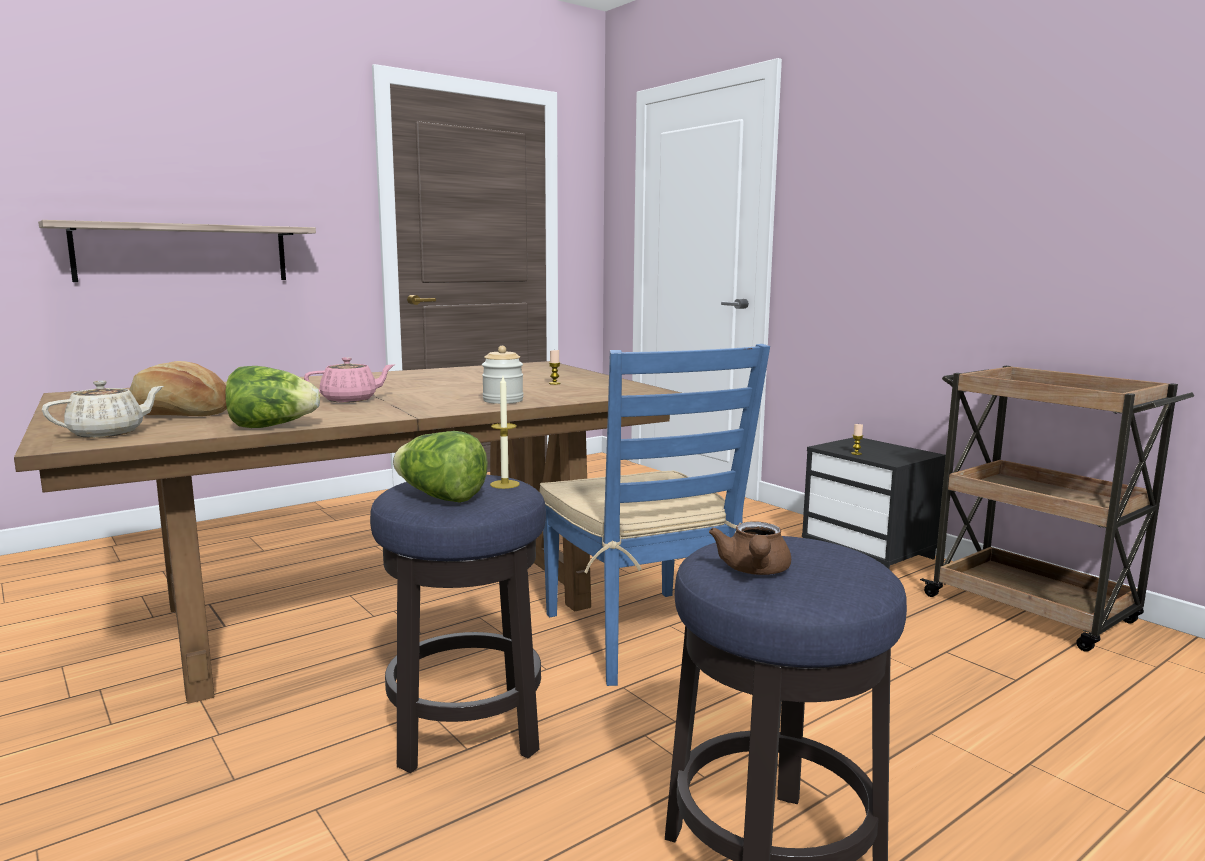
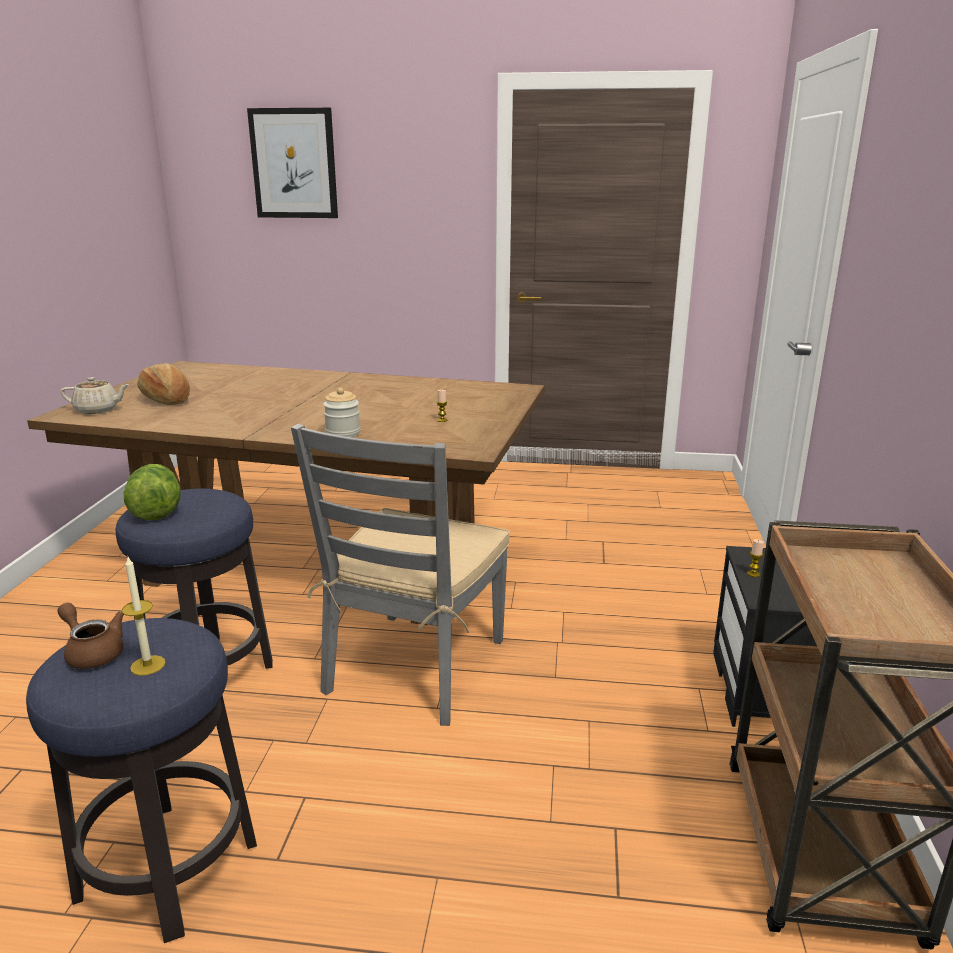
camera: 45 degrees right, 10 degrees up
shelf [38,220,316,282] -> none
lettuce [225,366,320,428] -> none
pink teapot [304,357,394,403] -> none
candle [490,376,520,489] -> candle moved to [122,555,166,676]
blue chair [539,344,770,686] -> grey chair [291,424,510,726]
brown teapot [709,522,791,575] -> brown teapot turned 75 degrees clockwise [57,603,124,669]
none -> picture [247,108,338,218]

